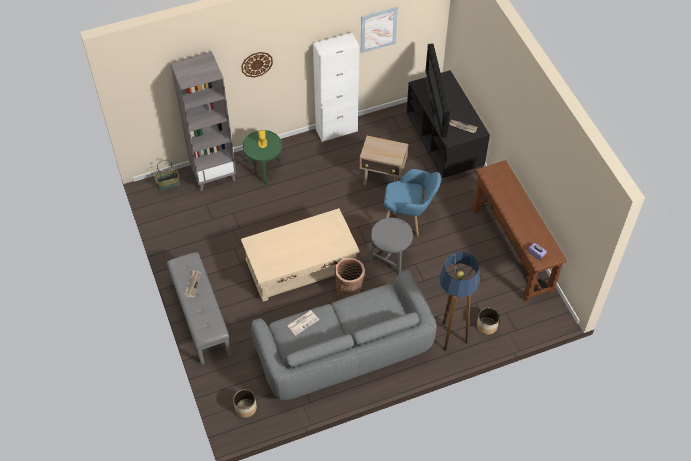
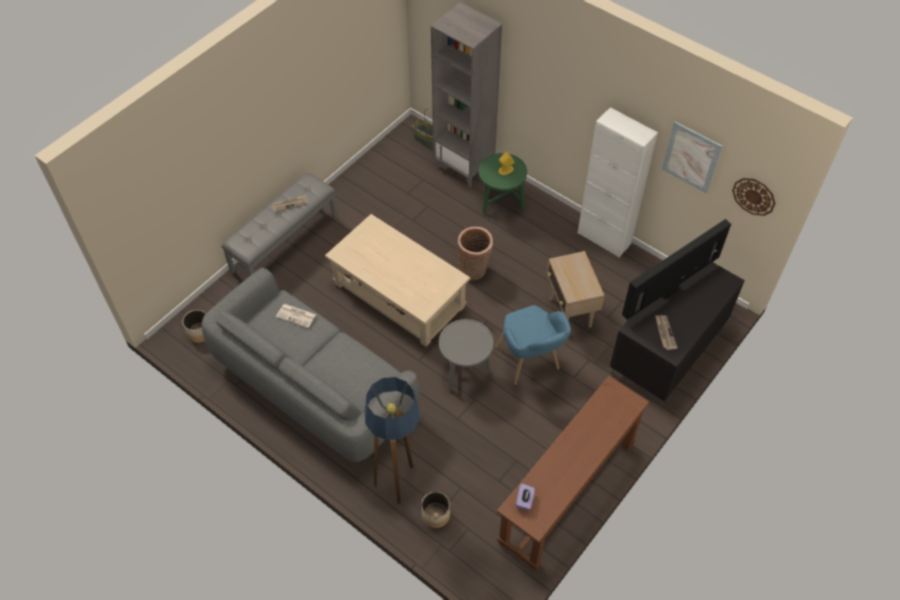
camera: 60 degrees right, 0 degrees up
wall clock [241,52,273,78] -> wall clock moved to [732,178,776,216]
basket [335,258,365,300] -> basket moved to [457,227,493,280]

